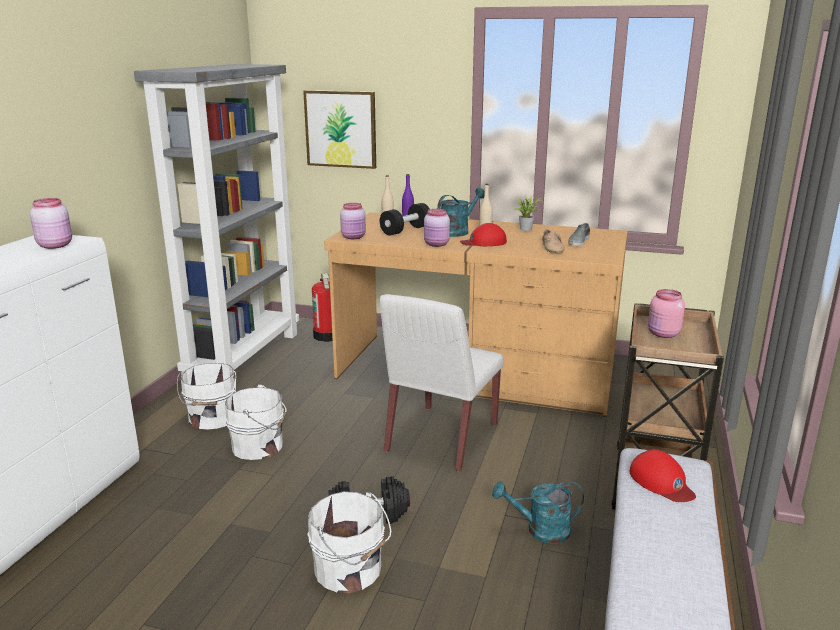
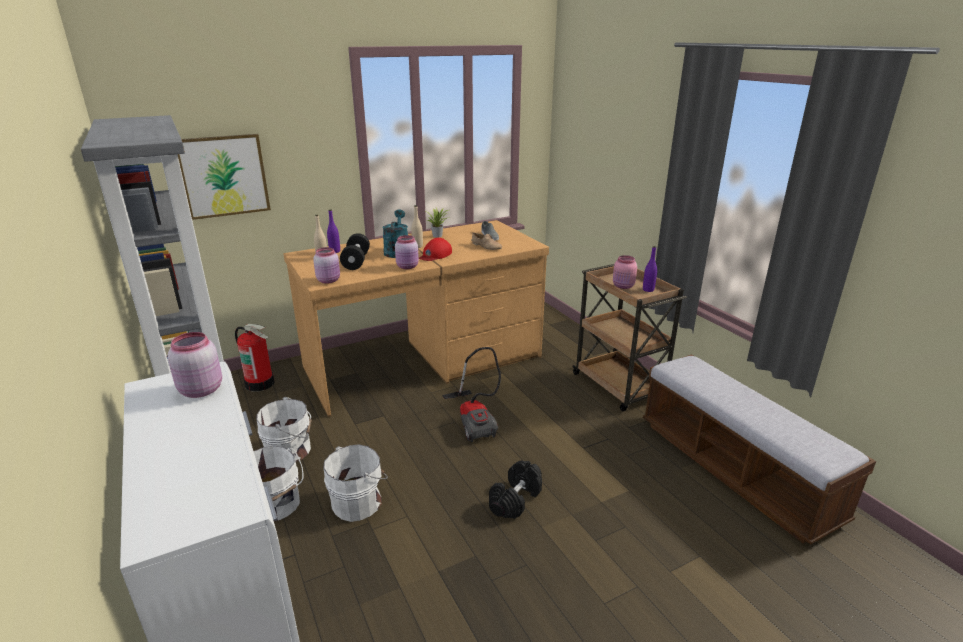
camera: 45 degrees left, 5 degrees up
white bucket [307,491,391,593] -> white bucket moved to [257,397,312,462]
white chair [380,294,503,472] -> vacuum cleaner [443,347,501,442]
turquoise watering can [492,481,584,544] -> none
red cap [630,449,696,502] -> none
none -> purple bottle [643,246,657,292]

